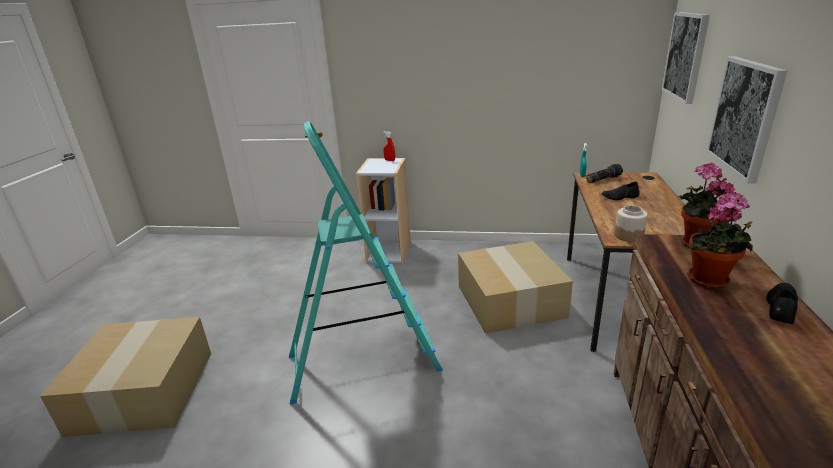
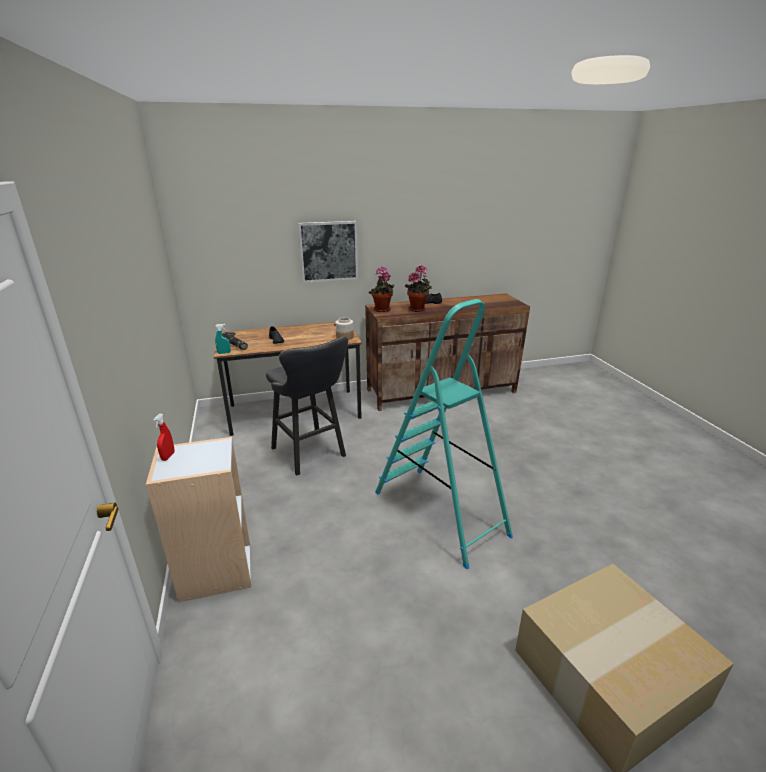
camera: 115 degrees left, 0 degrees up
cardboard box [458,241,573,334] -> black stool [266,336,348,475]
picture [662,12,710,104] -> none

